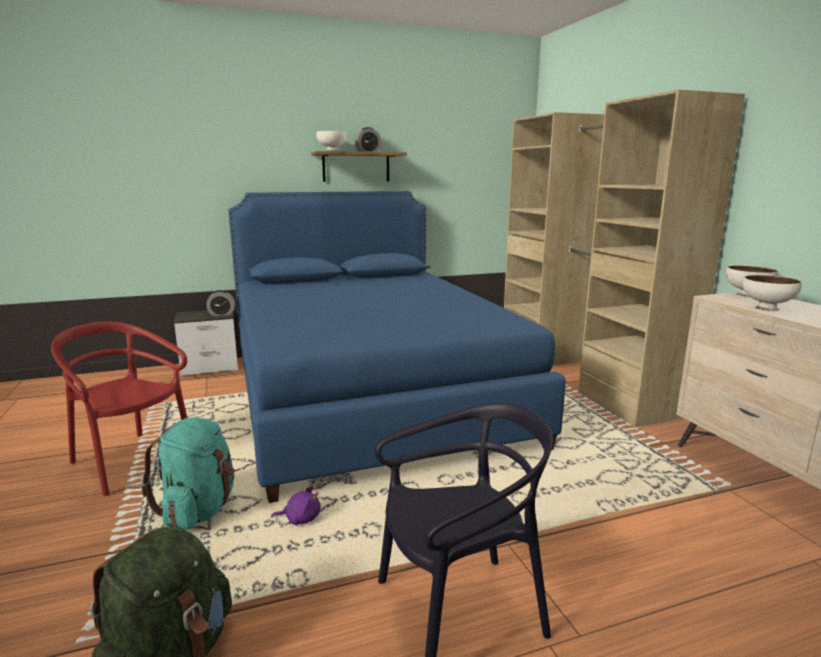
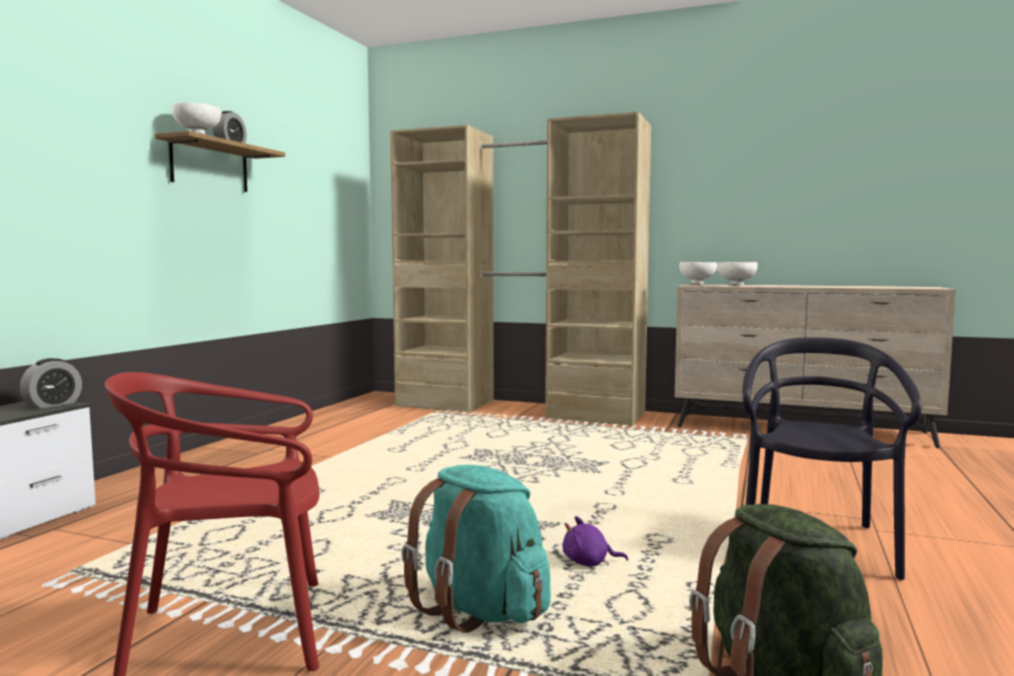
camera: 50 degrees left, 10 degrees down
blue bed [228,191,566,503] -> none
purple plush toy [271,485,321,525] -> purple plush toy turned 120 degrees counterclockwise [563,516,628,566]

